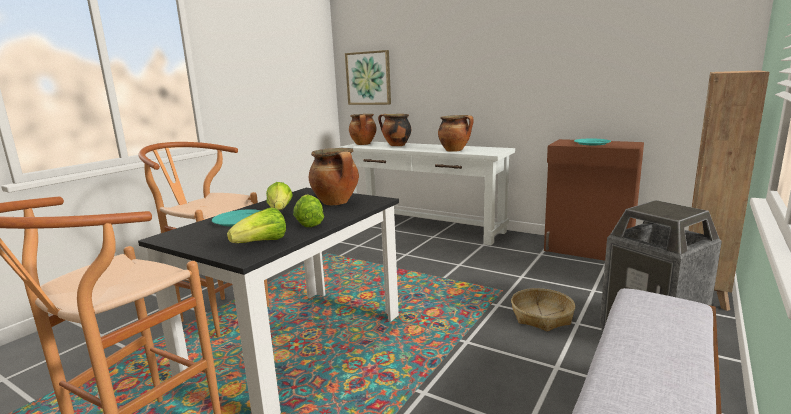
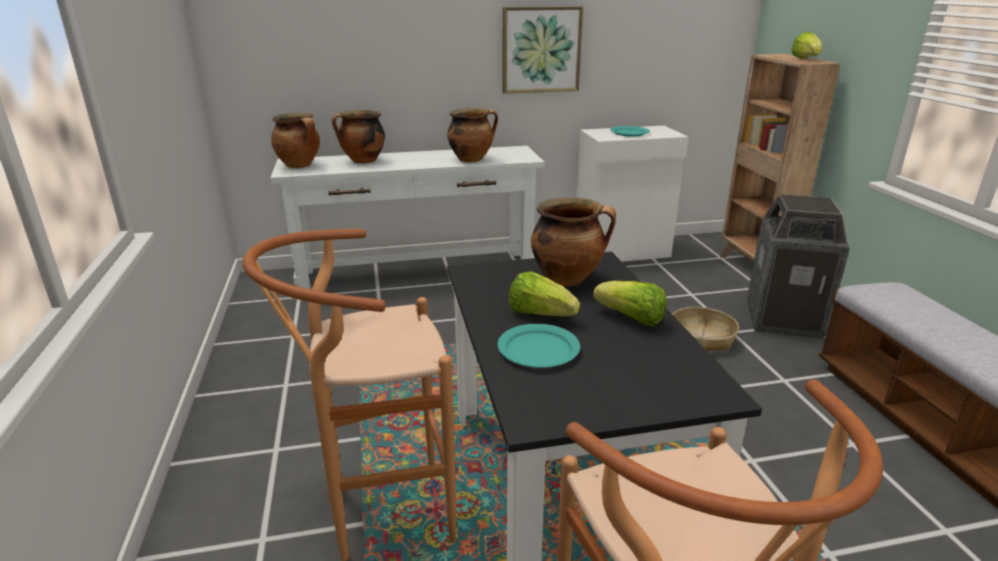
camera: 45 degrees left, 10 degrees up
lettuce [227,207,286,243] -> lettuce moved to [791,32,822,58]
picture [345,50,391,105] -> picture moved to [502,6,583,94]
brown cabinet [544,139,644,261] -> white cabinet [576,126,689,262]

